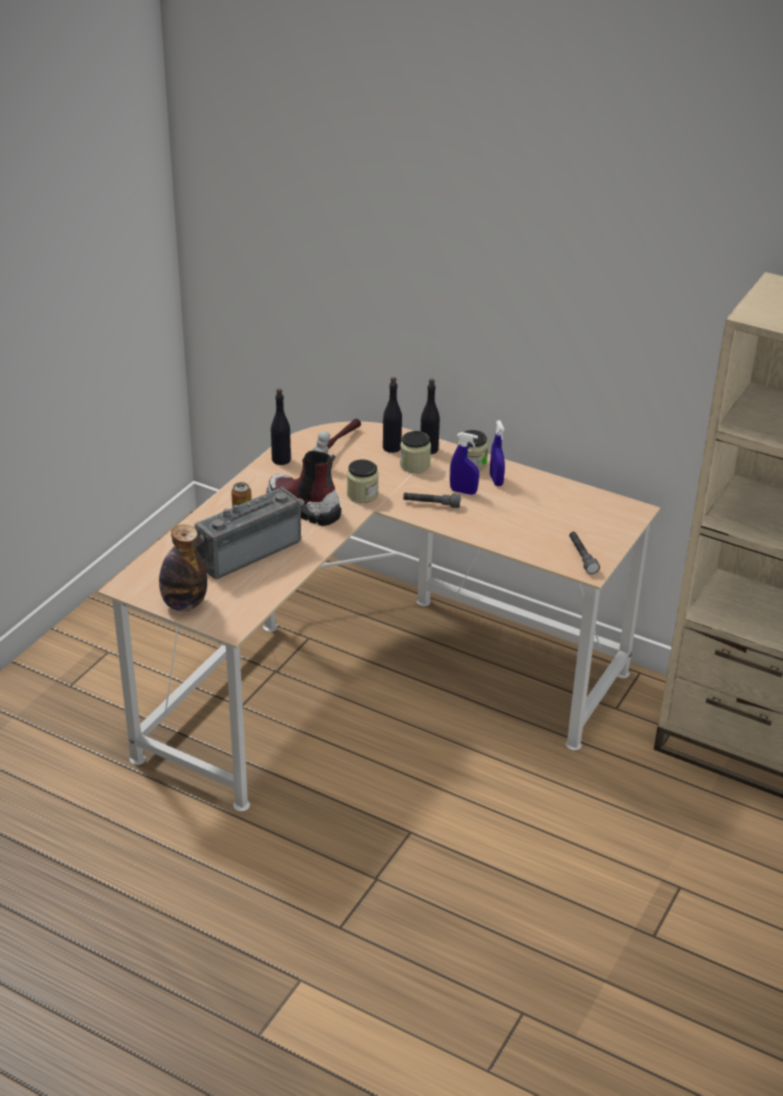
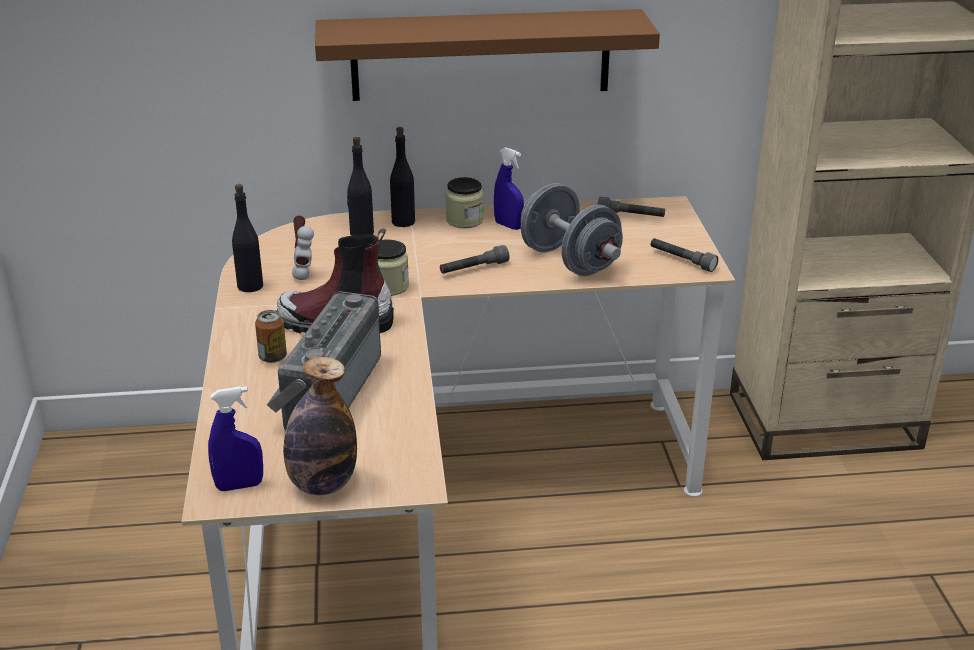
camera: 35 degrees left, 5 degrees down
jar [400,431,431,473] -> none
blue spray bottle [450,432,479,495] -> blue spray bottle moved to [208,386,263,491]
none -> brown shelf [315,9,660,101]
none -> grey dumbbell [521,183,623,276]
none -> grey flashlight [597,197,665,217]

